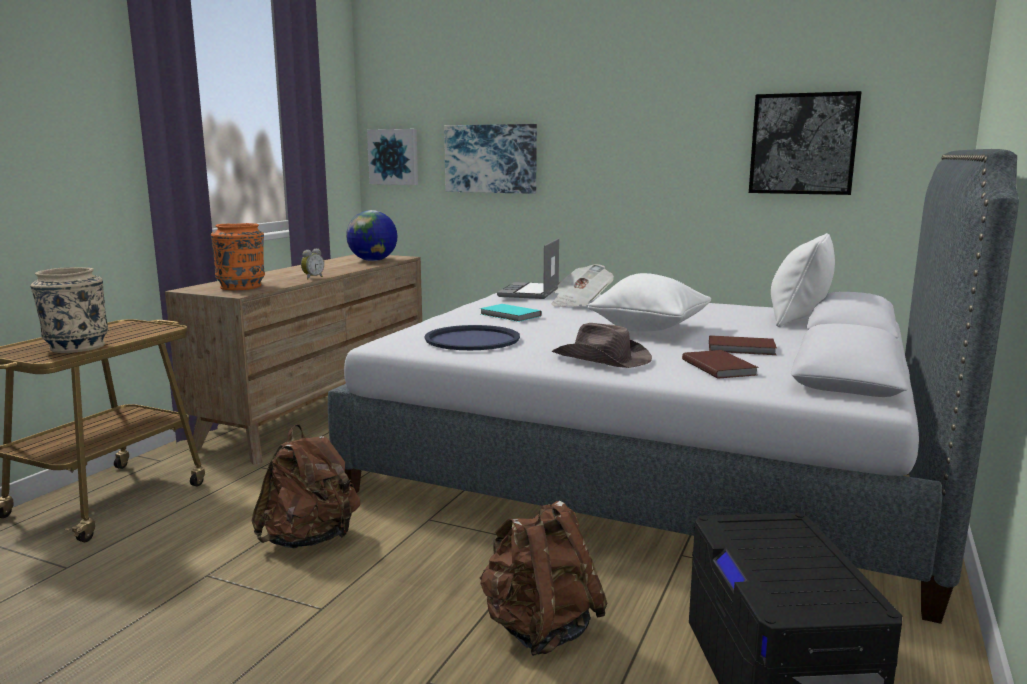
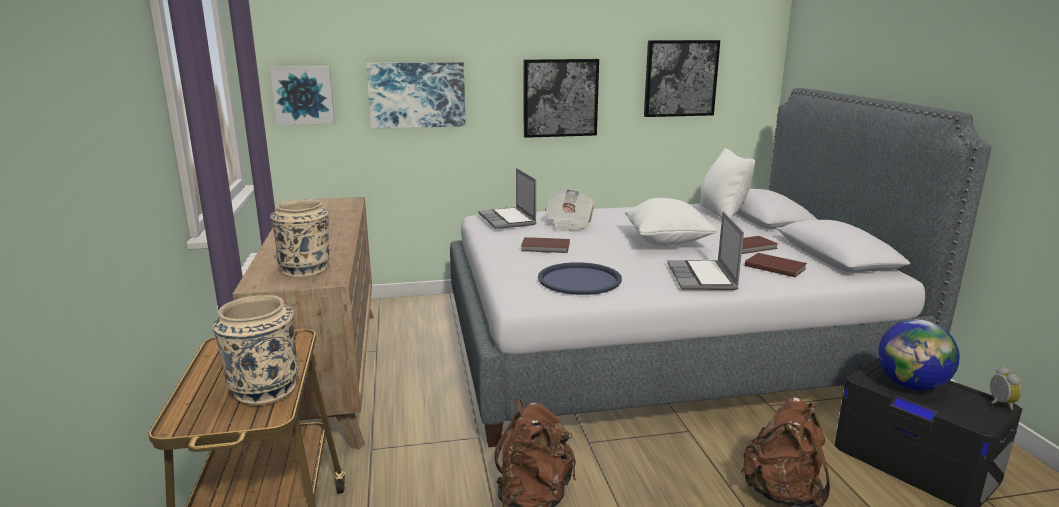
camera: 35 degrees left, 5 degrees up
orange vase [211,223,265,290] -> beige vase [270,199,331,278]
alarm clock [301,249,324,279] -> alarm clock moved to [990,366,1022,410]
globe [346,210,397,261] -> globe moved to [878,319,960,391]
turquoise book [480,304,542,322] -> brown book [521,237,570,253]
brown hat [552,323,652,368] -> laptop [667,212,744,290]
none -> picture [523,59,599,138]

